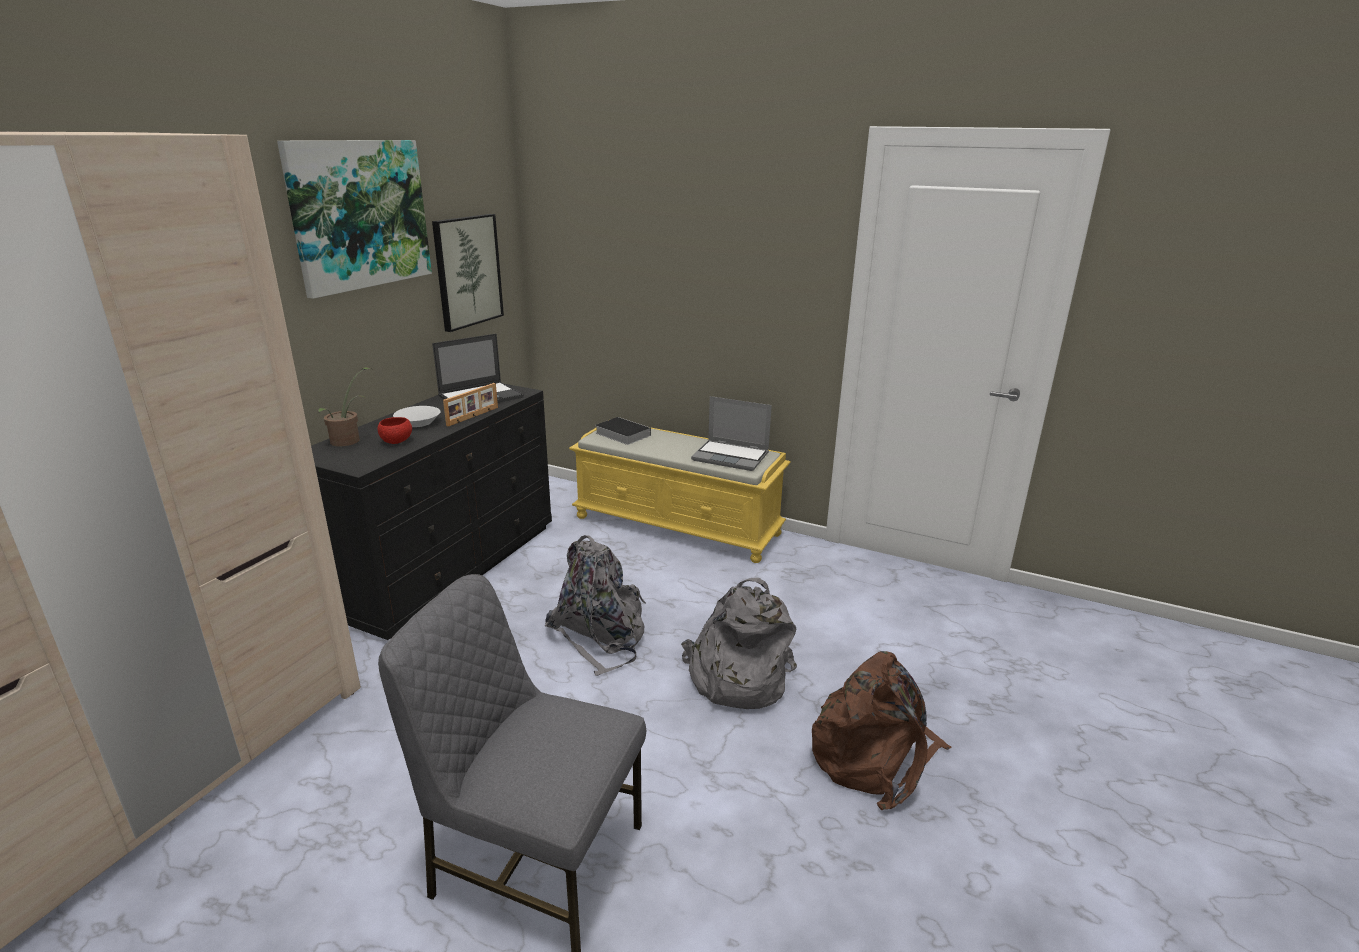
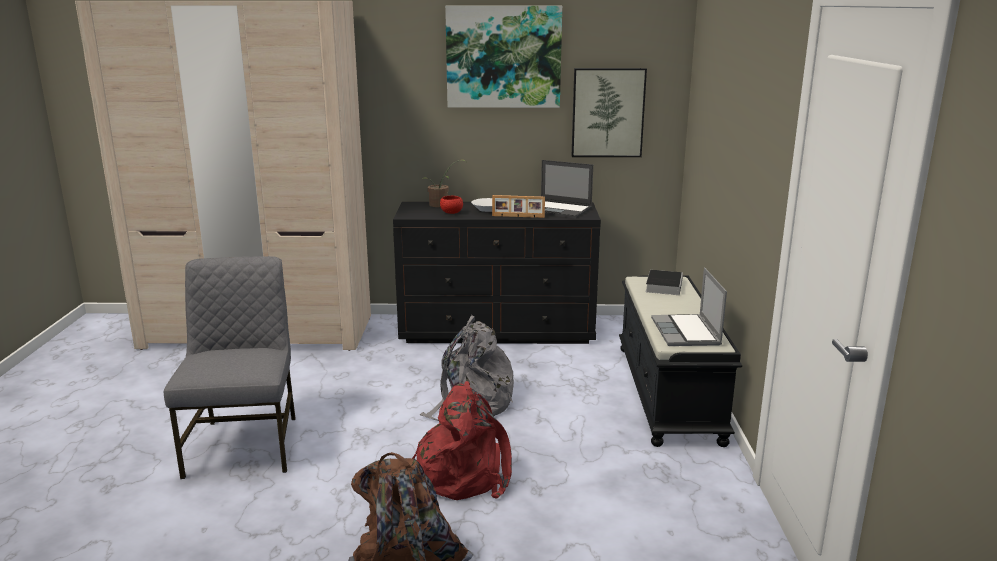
camera: 65 degrees right, 5 degrees down
yellow bench [569,427,791,563] -> black bench [619,276,742,447]
grey backpack [681,578,797,709] -> red backpack [412,381,512,500]

